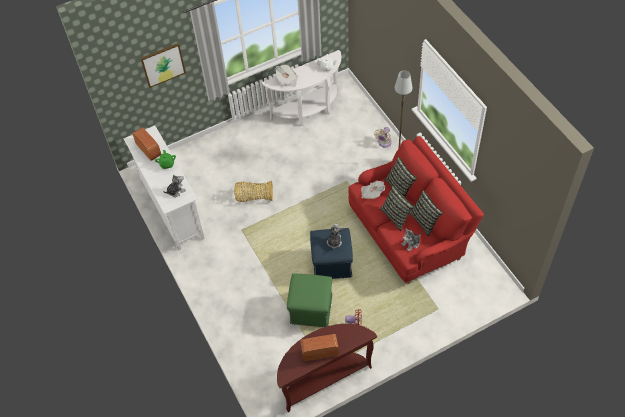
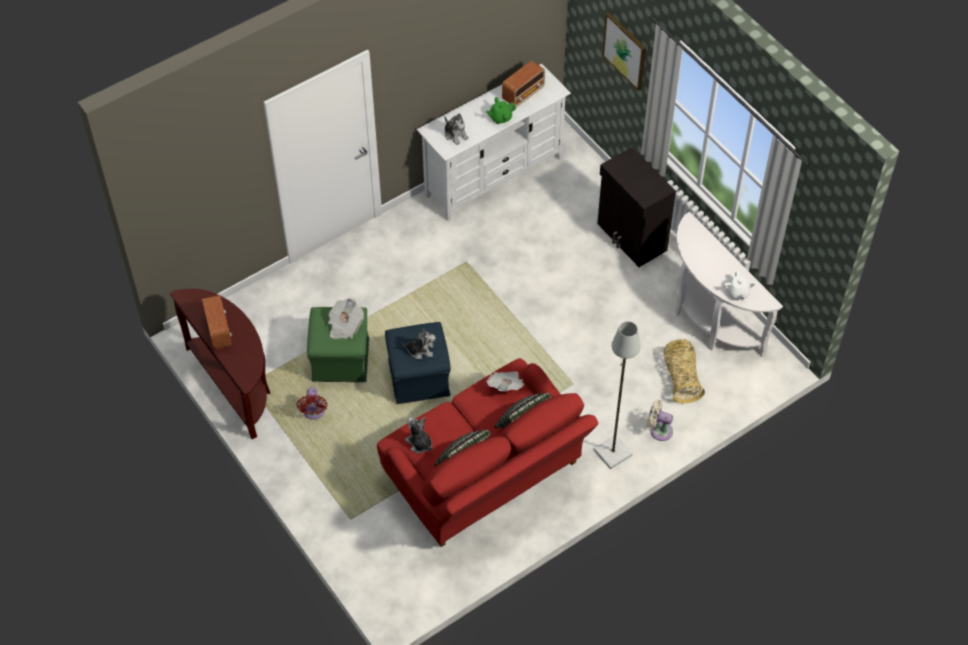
camera: 80 degrees right, 0 degrees up
basket [234,181,273,202] -> basket moved to [664,339,705,403]
newspaper [275,65,298,87] -> newspaper moved to [328,298,364,339]
pillow [380,185,414,231] -> none
none -> black cabinet [597,147,676,267]

